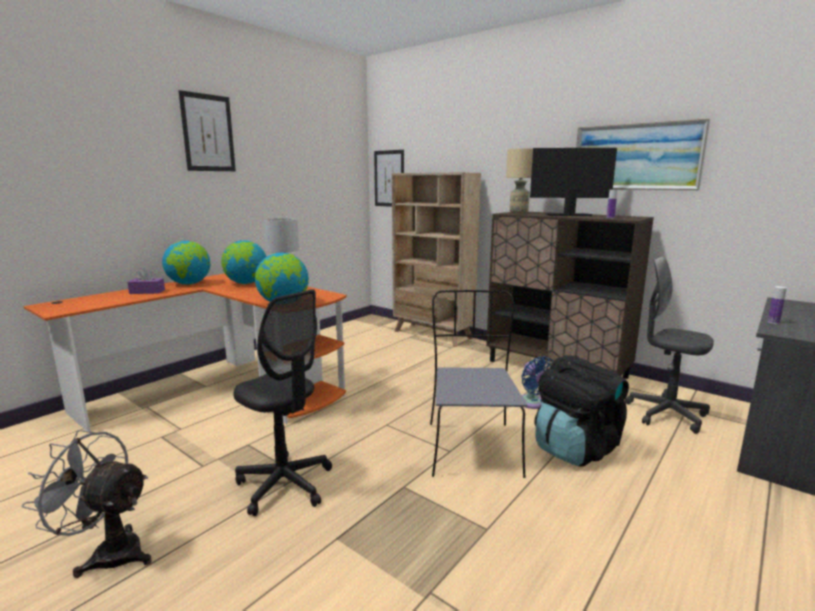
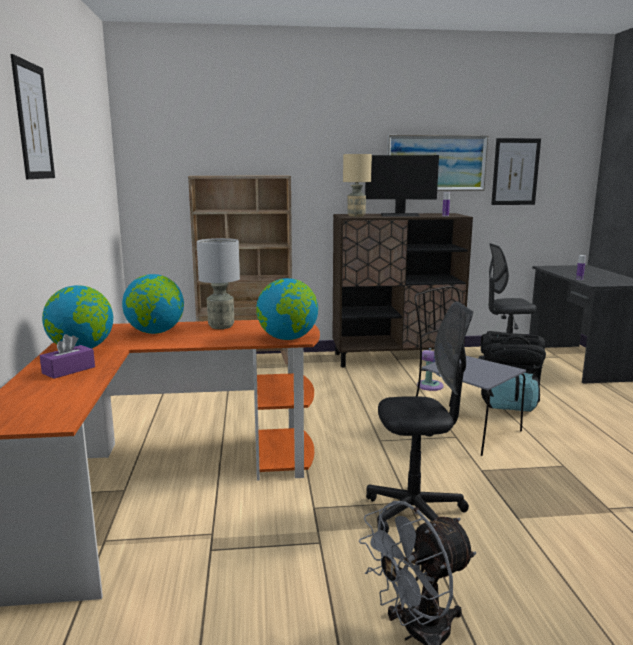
camera: 45 degrees left, 0 degrees up
picture [374,150,404,207] -> picture moved to [491,138,541,205]
monitor [530,148,617,216] -> monitor turned 135 degrees counterclockwise [365,155,439,217]

